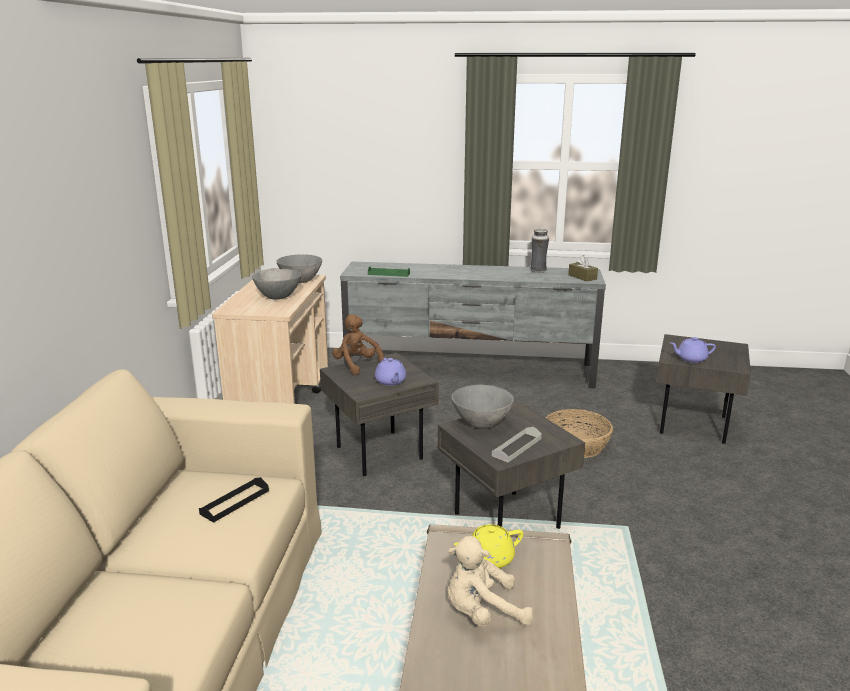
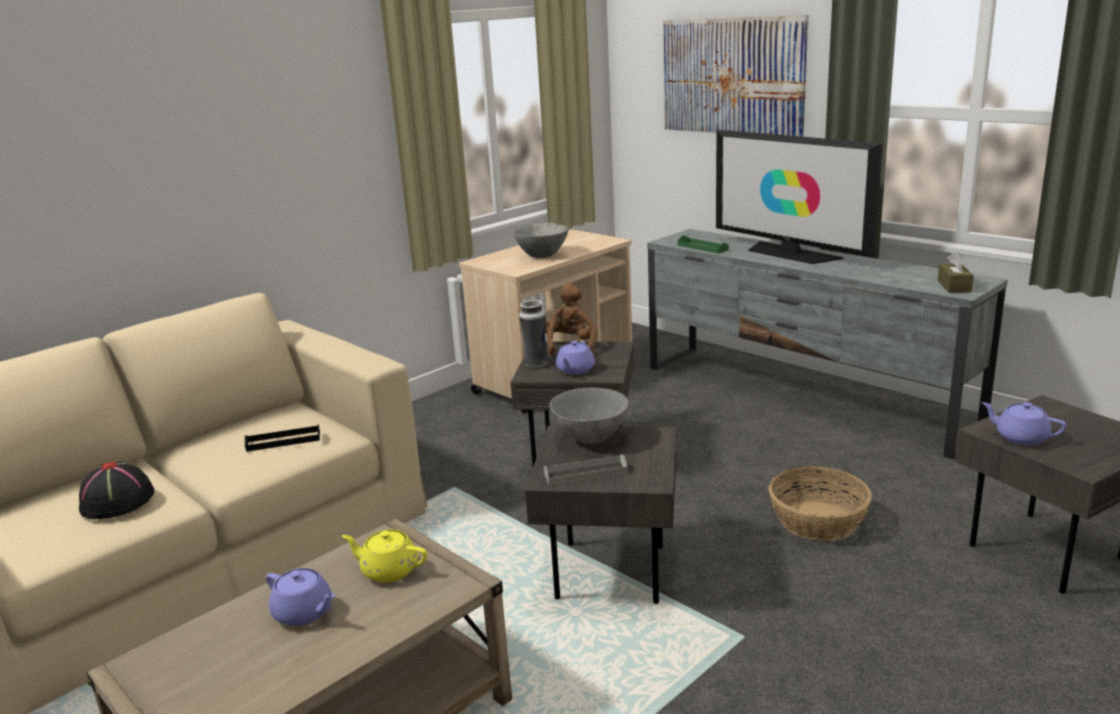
camera: 40 degrees right, 0 degrees up
grey bowl [276,254,322,283] -> none
beige plush toy [448,536,533,627] -> purple teapot [266,568,335,626]
vase [530,228,549,273] -> vase moved to [519,300,549,368]
none -> black hat [79,462,154,519]
none -> picture [663,15,809,137]
none -> television [716,130,882,264]

